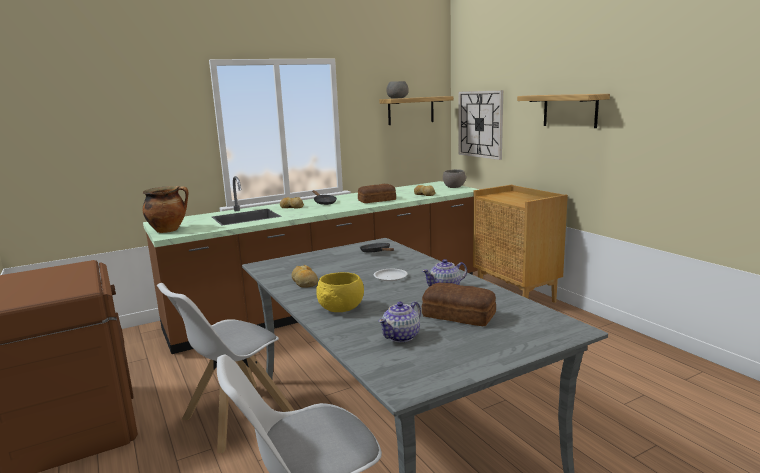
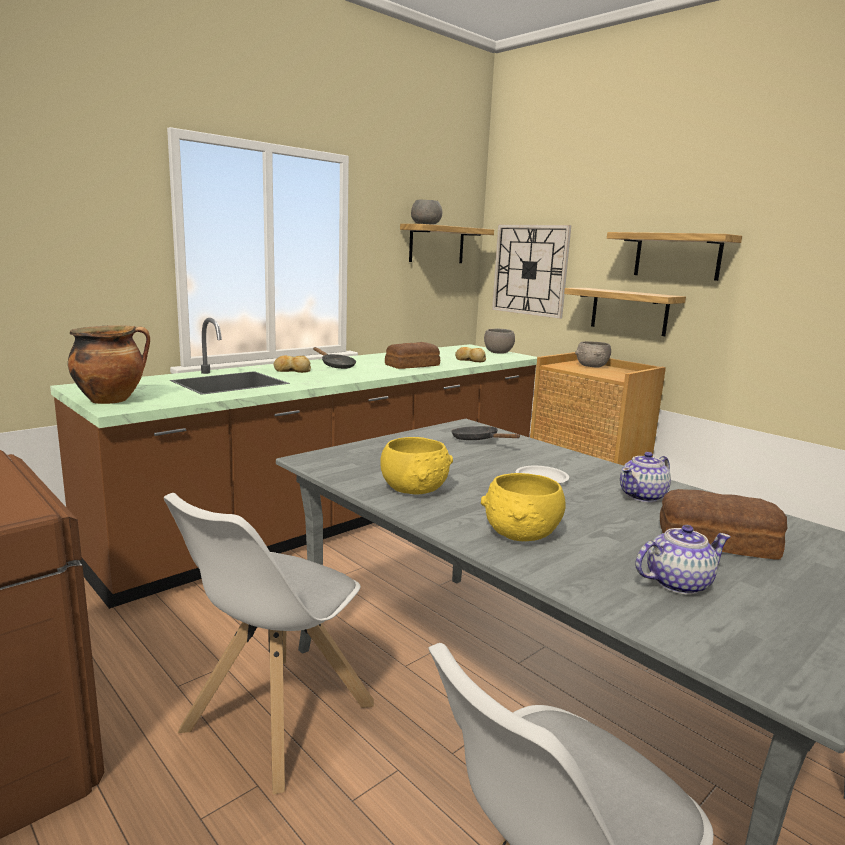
camera: 15 degrees left, 0 degrees up
bread [291,265,318,288] -> yellow bowl [380,437,453,494]
teapot [379,301,421,343] -> teapot turned 135 degrees counterclockwise [635,525,731,595]
none -> shelf [564,288,686,336]
none -> grey bowl [575,341,611,368]

